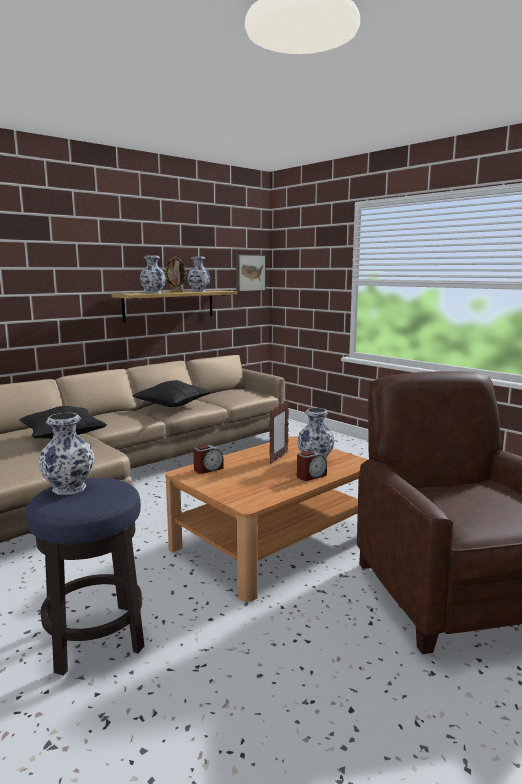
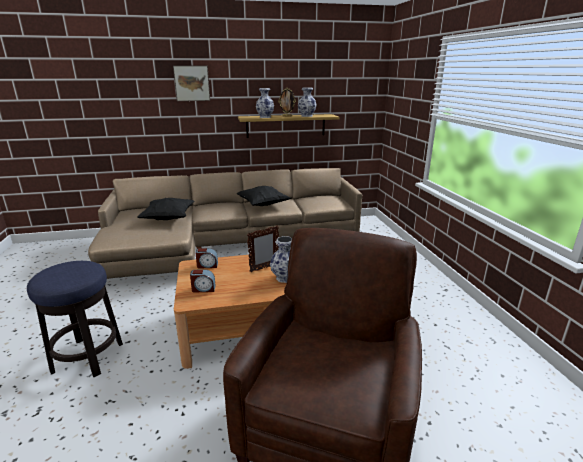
camera: 30 degrees right, 10 degrees up
vase [38,413,95,495] -> none
picture [236,254,266,292] -> picture moved to [173,65,210,101]
alarm clock [297,451,327,481] -> alarm clock moved to [190,269,216,293]

